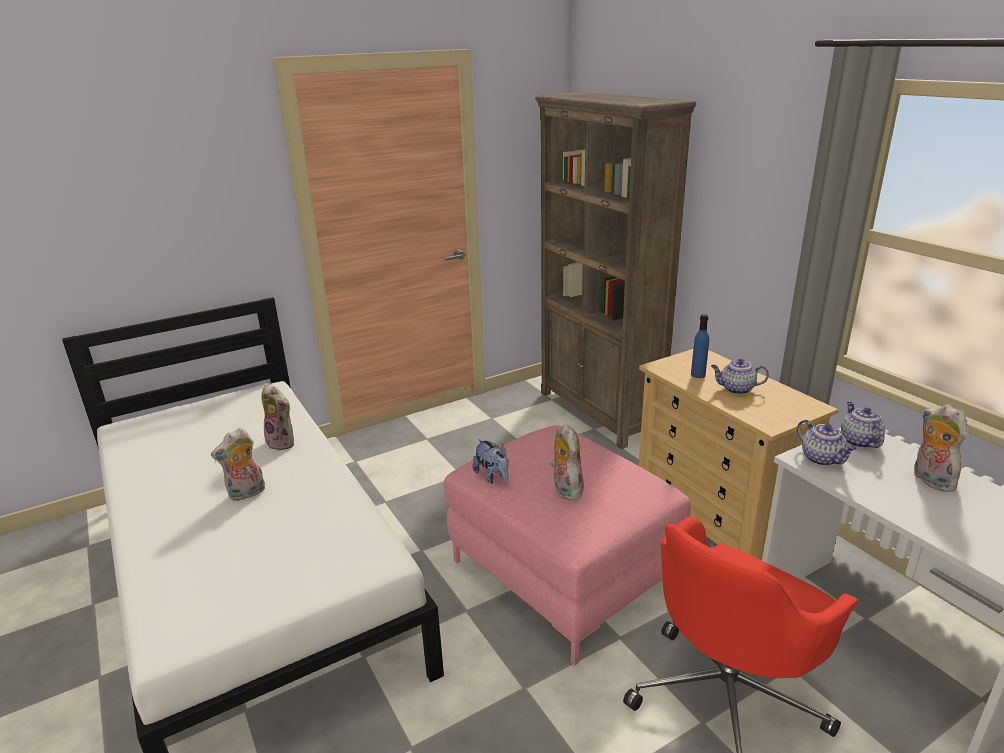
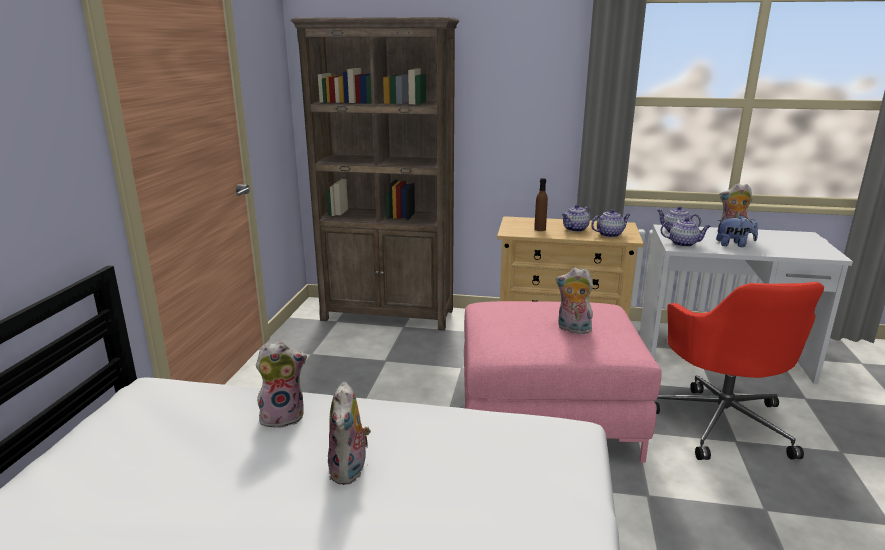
camera: 50 degrees left, 5 degrees down
plush toy [472,439,509,484] -> plush toy moved to [716,215,758,247]
blue bottle [691,314,709,378] -> brown bottle [534,178,548,231]
none -> teapot [591,209,631,237]

